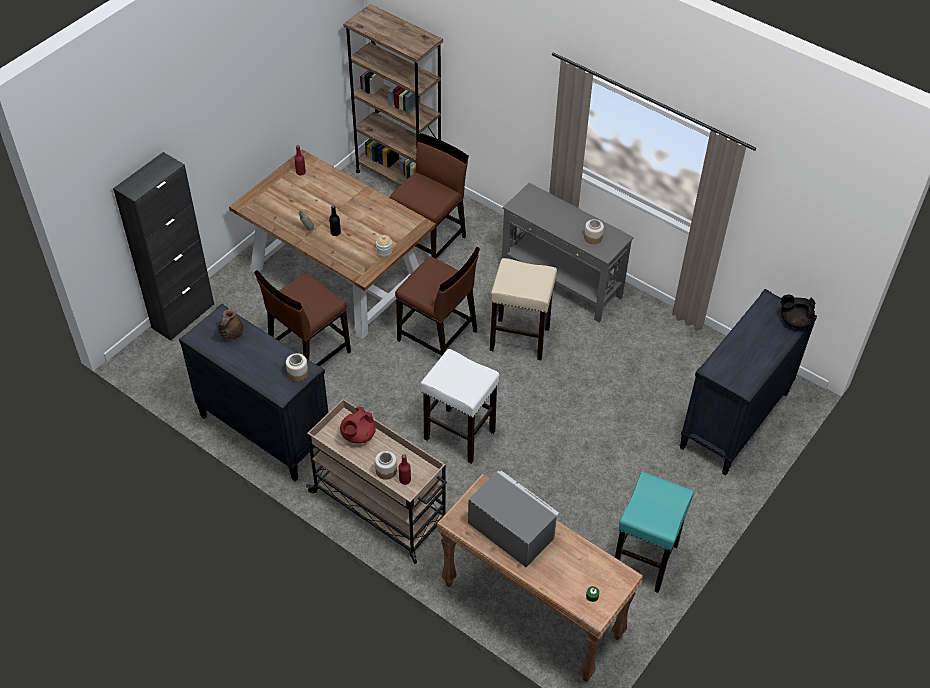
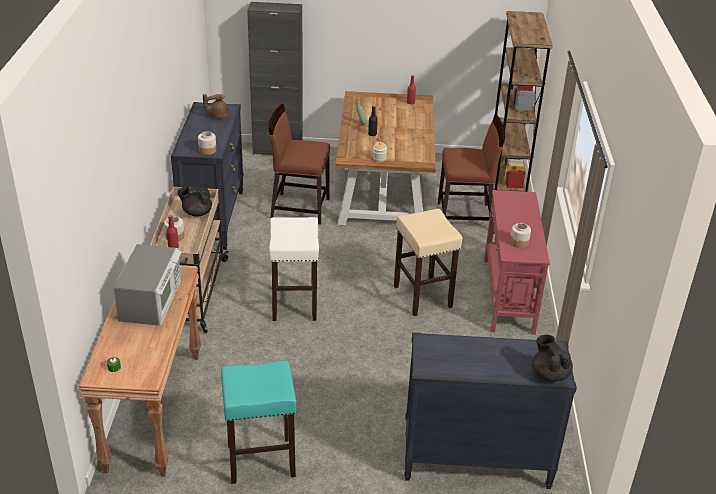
camera: 55 degrees right, 15 degrees down
red teapot [340,406,376,444] -> black teapot [177,187,212,217]
brown chair [395,247,480,356] -> none
grey console table [502,183,634,322] -> red console table [484,190,550,335]

